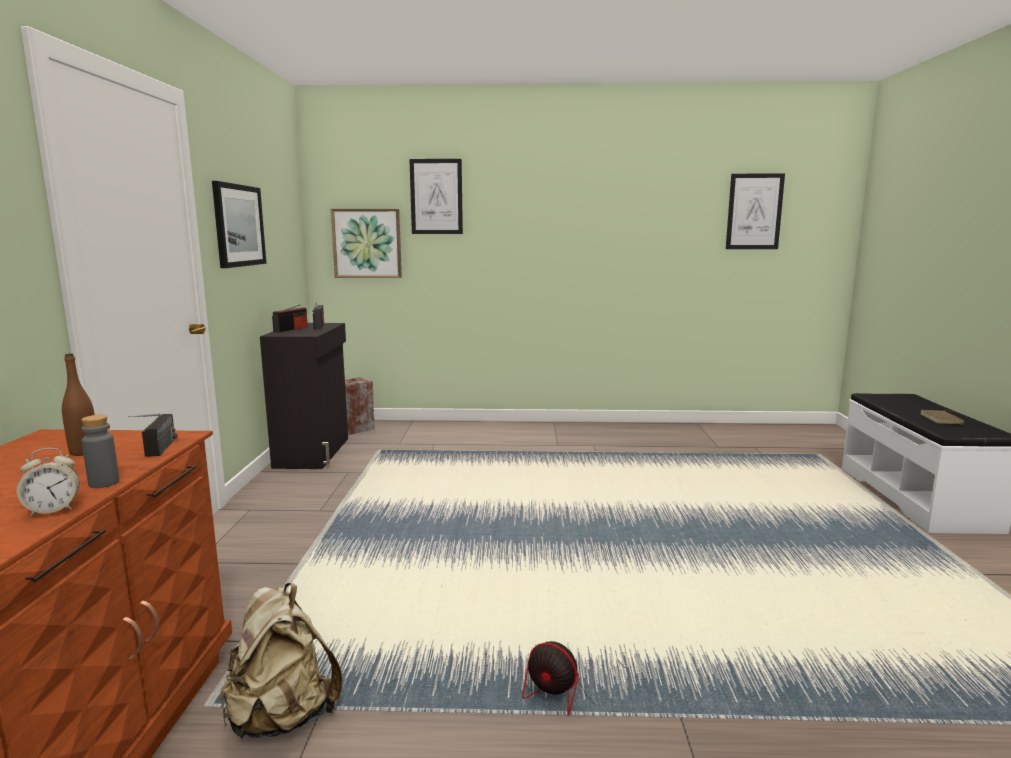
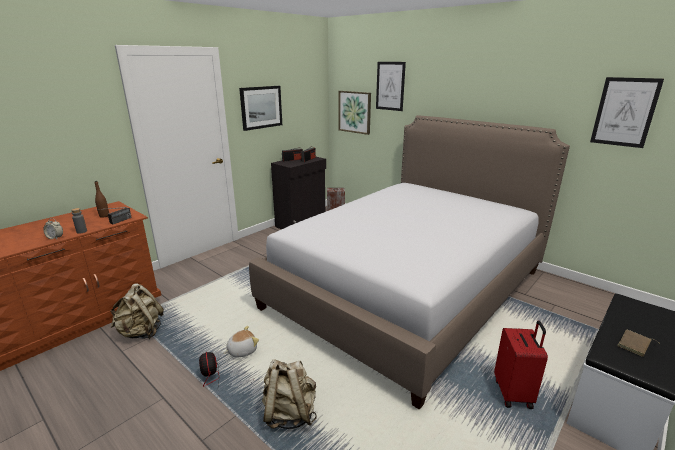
camera: 40 degrees right, 10 degrees up
none -> plush toy [224,326,259,358]
none -> bed [249,115,570,410]
none -> beige backpack [262,359,317,429]
none -> red suitcase [494,321,548,409]

